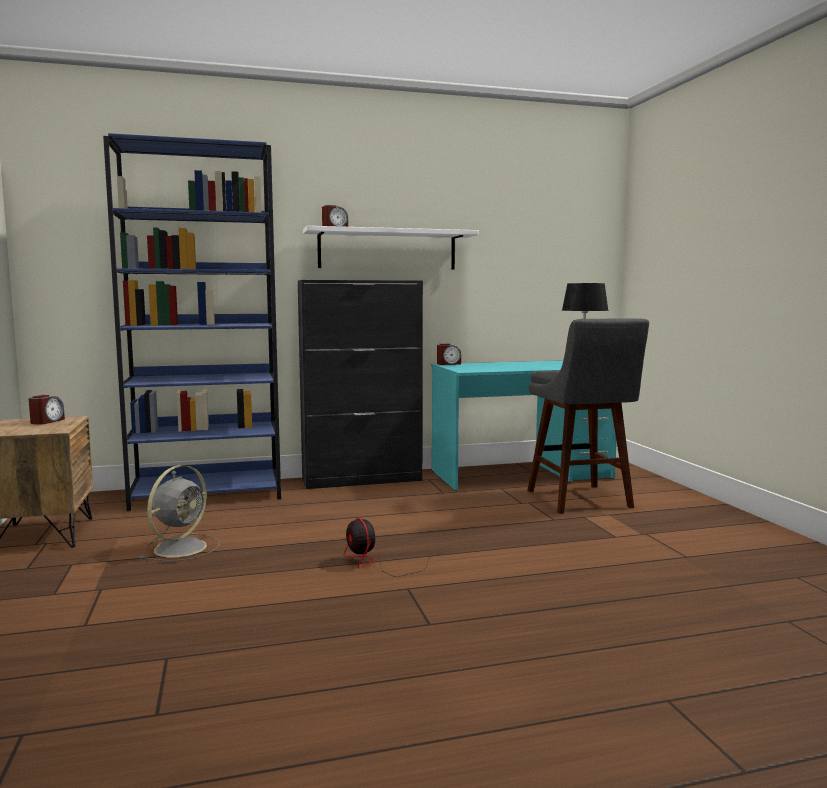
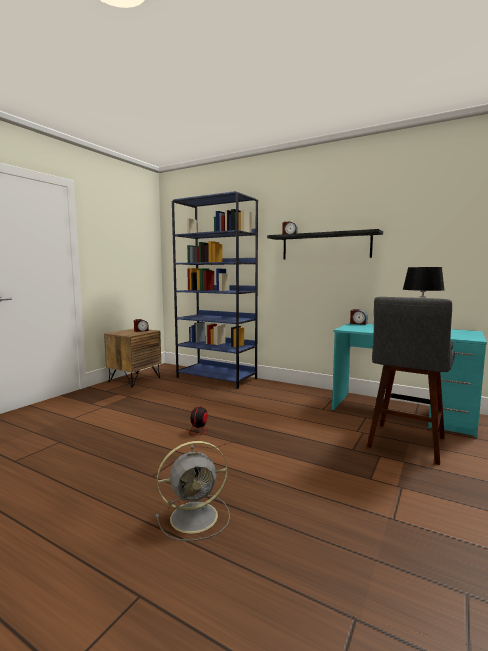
camera: 45 degrees right, 0 degrees up
grey fan [139,465,220,561] -> grey fan moved to [156,441,230,541]
black cabinet [298,280,423,489] -> none
white shelf [303,226,479,270] -> black shelf [267,229,383,260]

